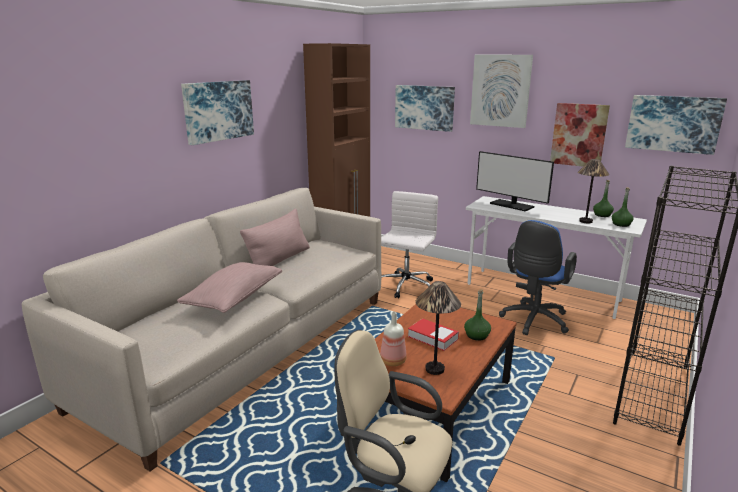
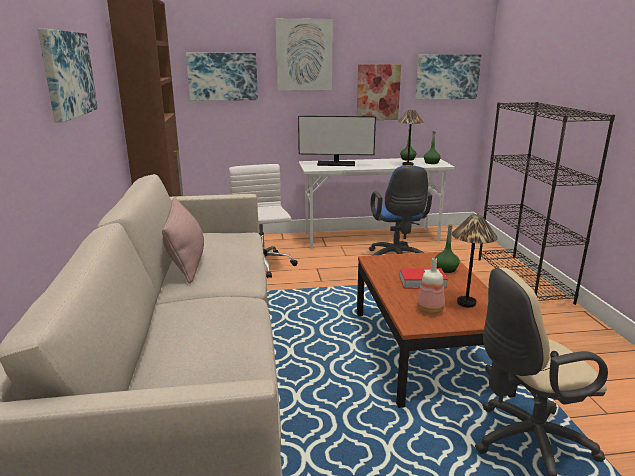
camera: 40 degrees left, 0 degrees up
pink pillow [177,262,282,313] -> none

